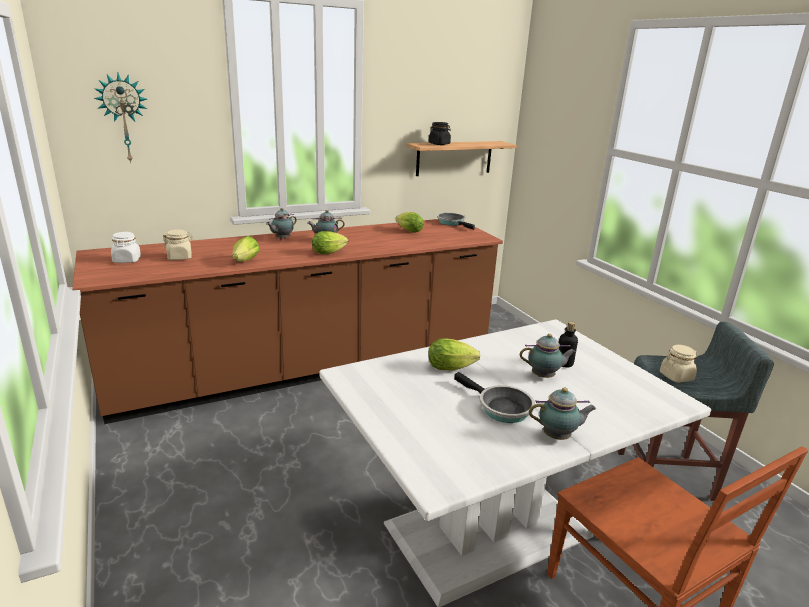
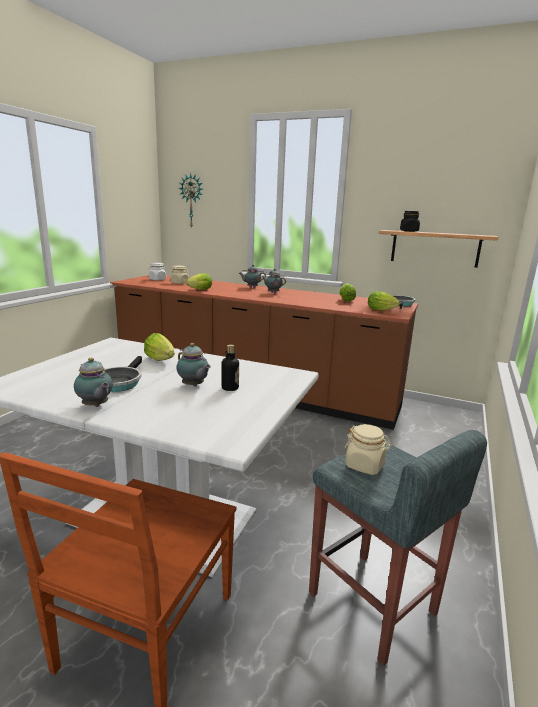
camera: 50 degrees right, 5 degrees down
lettuce [312,231,348,254] -> lettuce moved to [368,291,400,311]

